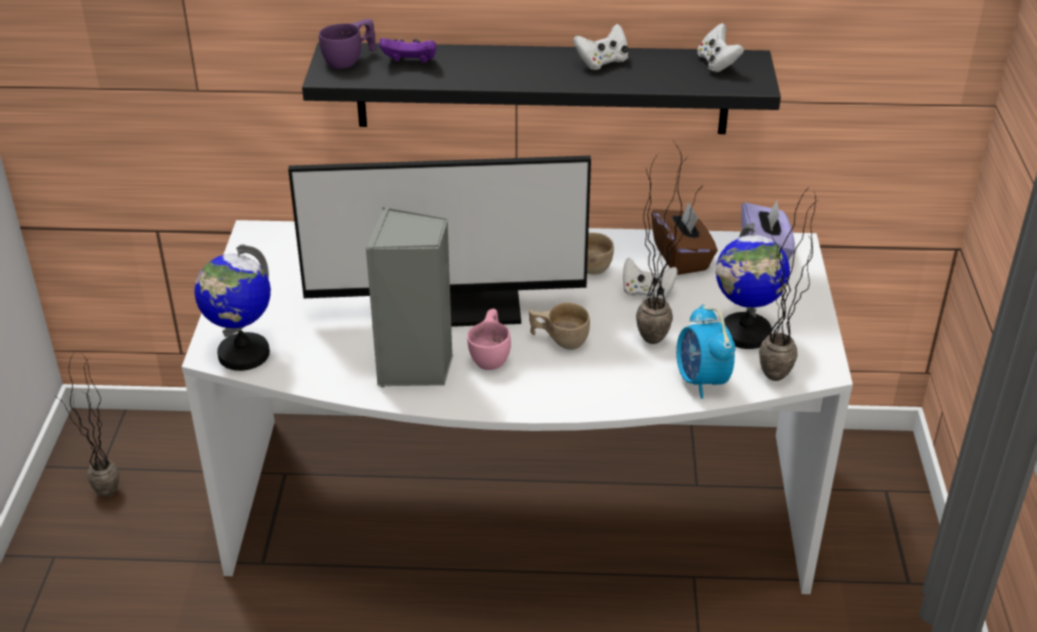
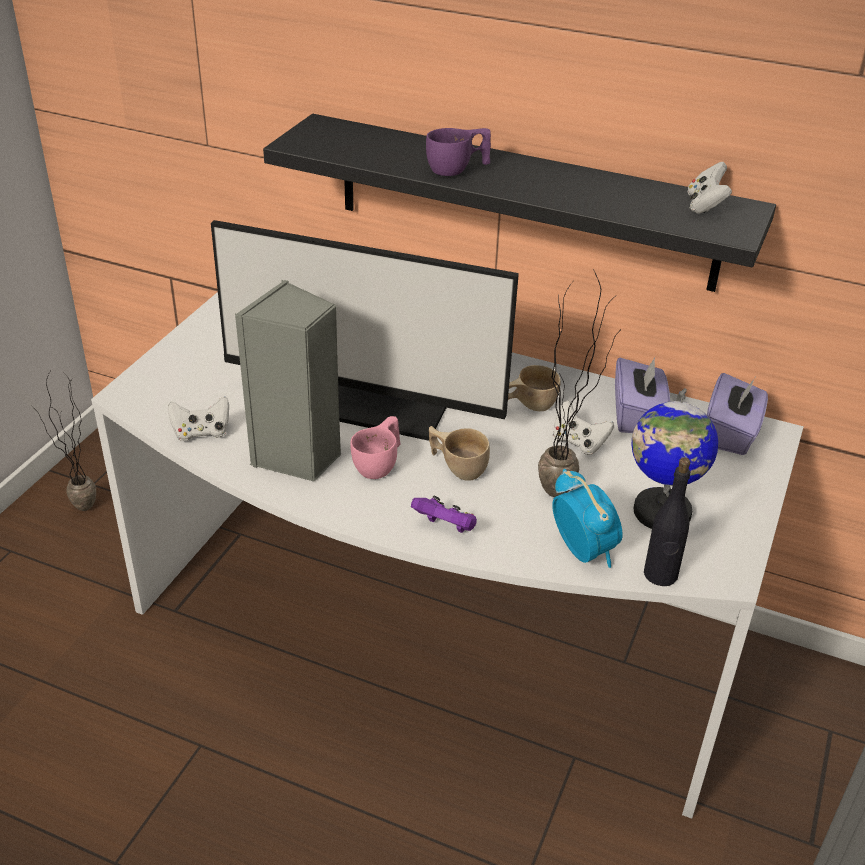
camera: 20 degrees right, 0 degrees up
globe [194,245,271,371] -> none
purple cup [319,19,377,68] -> purple cup moved to [426,128,491,176]
purple game controller [379,38,436,63] -> purple game controller moved to [411,496,477,533]
white game controller [573,24,628,70] -> white game controller moved to [168,396,229,441]
brown tissue box [651,202,717,275] -> purple tissue box [615,357,670,433]
alarm clock [676,304,735,399] -> alarm clock turned 150 degrees clockwise [552,469,623,568]
potted plant [759,191,817,381] -> black bottle [644,457,690,586]

